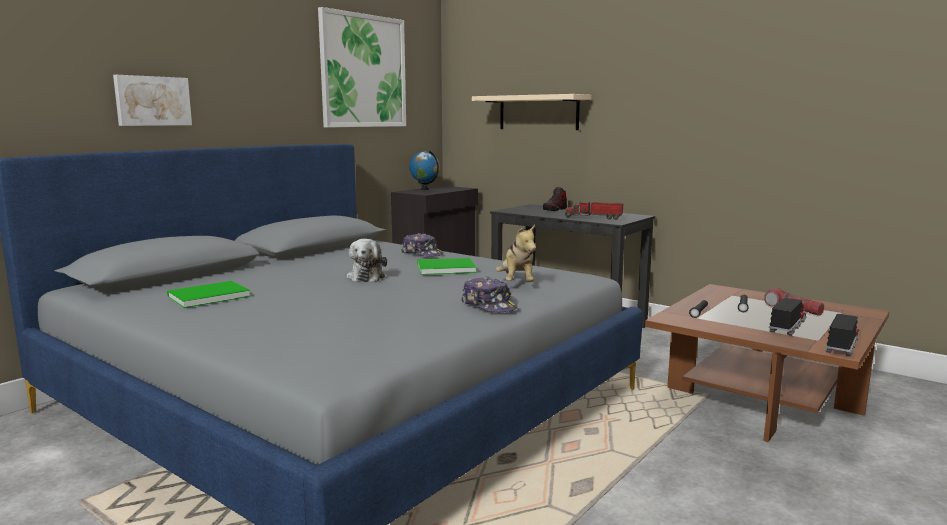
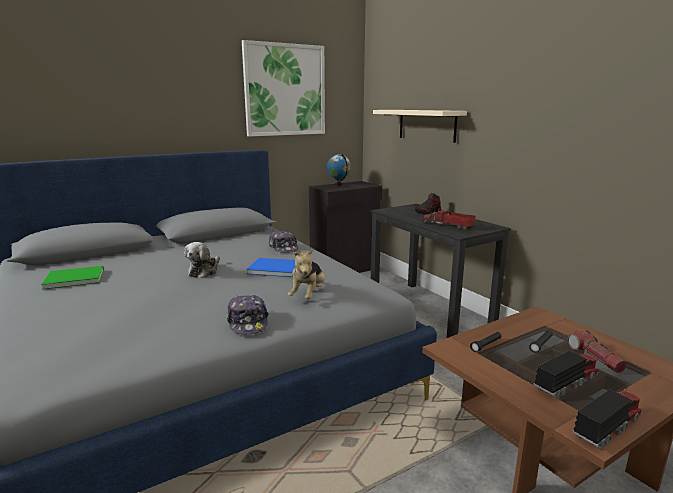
camera: 20 degrees right, 5 degrees up
picture [113,75,192,126] -> none
green book [417,258,477,275] -> blue book [246,258,295,277]

